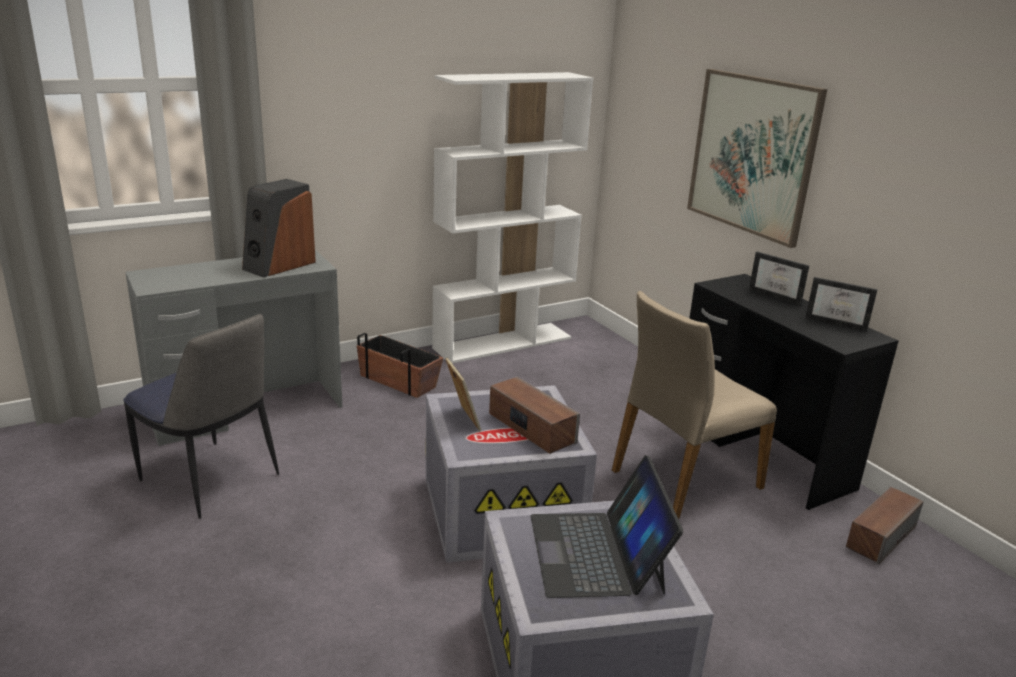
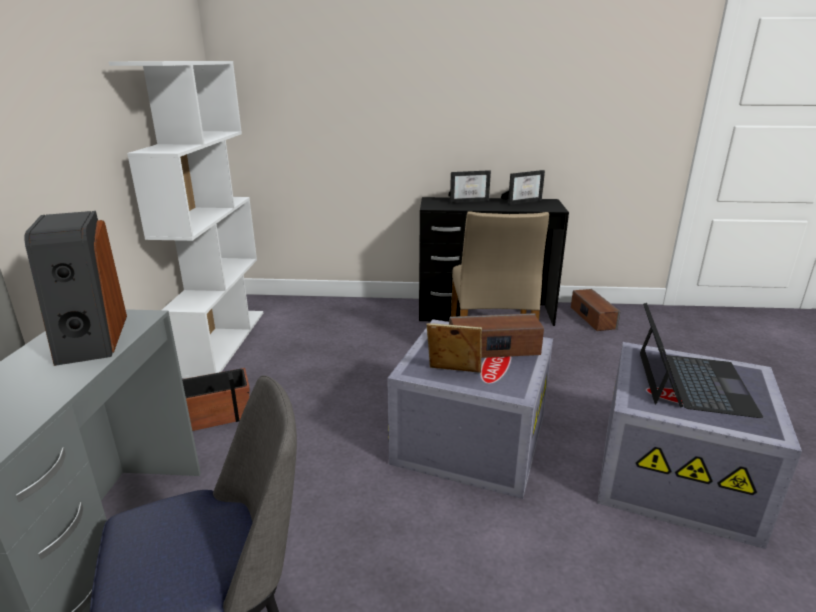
camera: 55 degrees left, 0 degrees up
laptop [531,455,683,598] -> laptop turned 105 degrees counterclockwise [640,303,763,418]
picture [687,69,827,248] -> none

